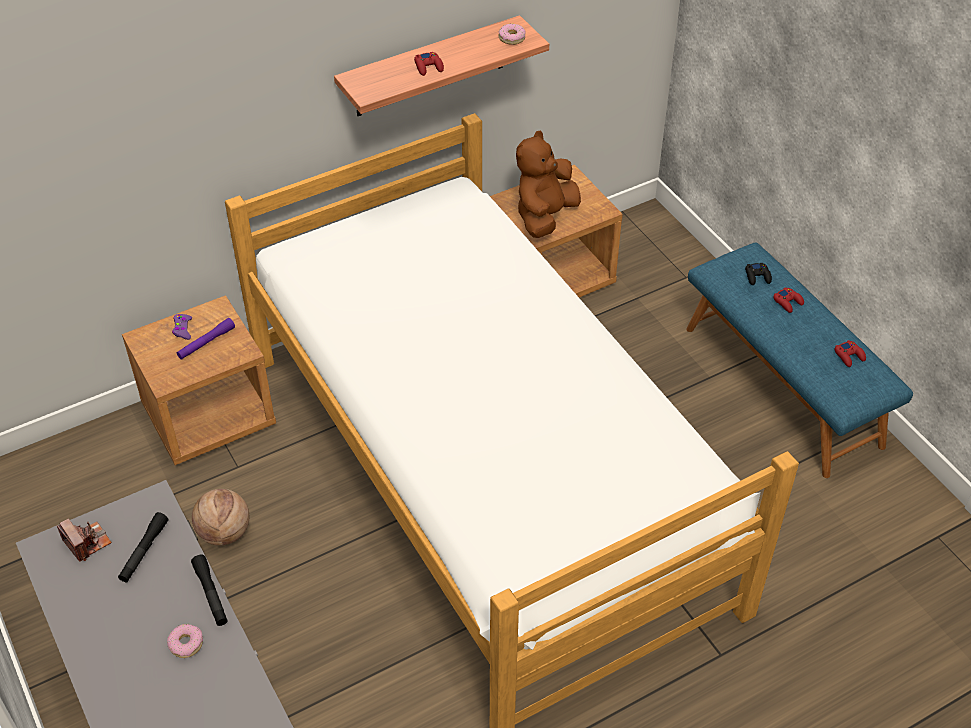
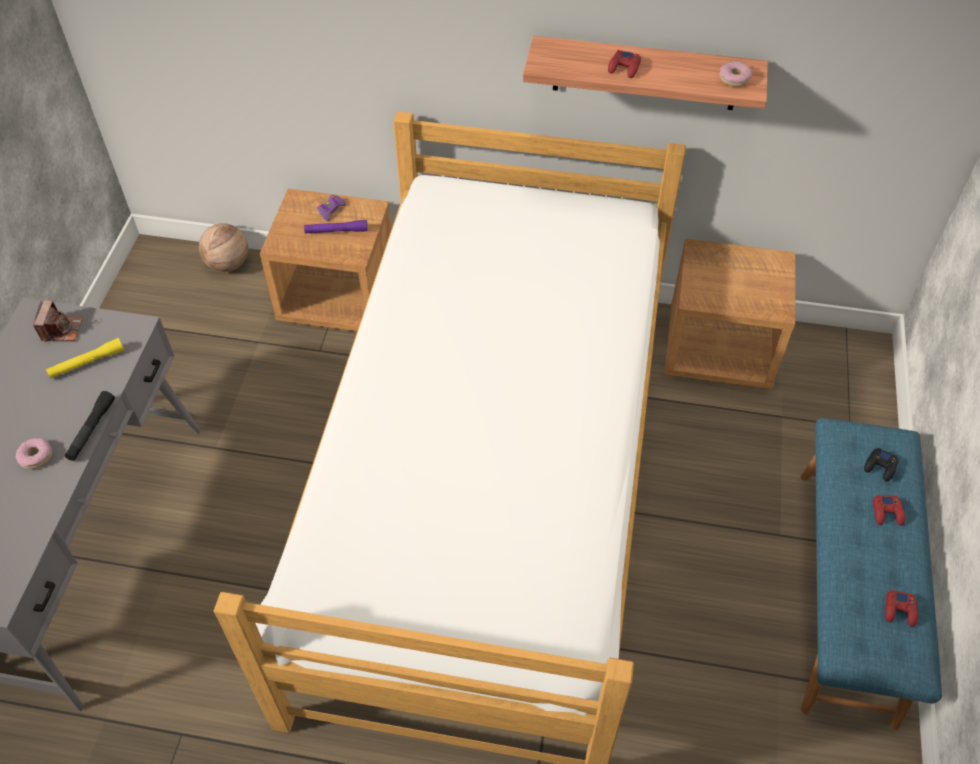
camera: 40 degrees right, 5 degrees up
black flashlight [118,512,168,582] -> yellow flashlight [46,338,124,379]
basketball [192,489,249,546] -> basketball moved to [199,223,248,272]
brown plush toy [516,130,581,238] -> none

